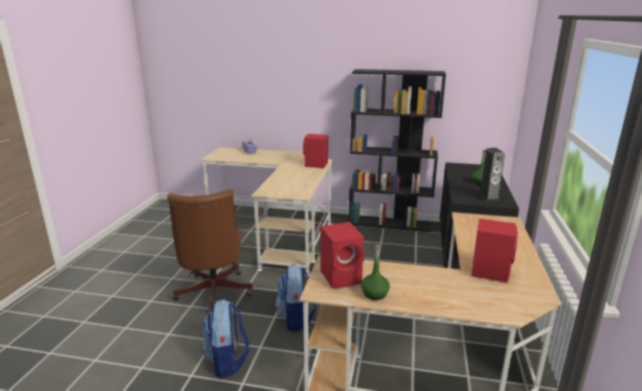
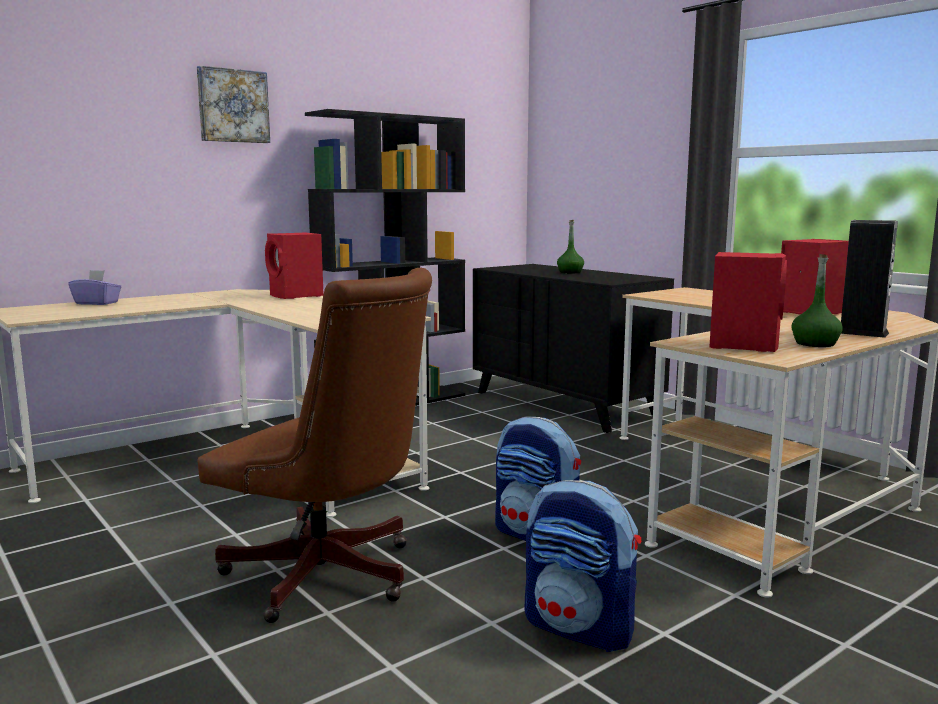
camera: 50 degrees left, 10 degrees down
speaker [479,148,505,201] -> speaker moved to [841,220,898,338]
none -> picture [197,66,270,143]

